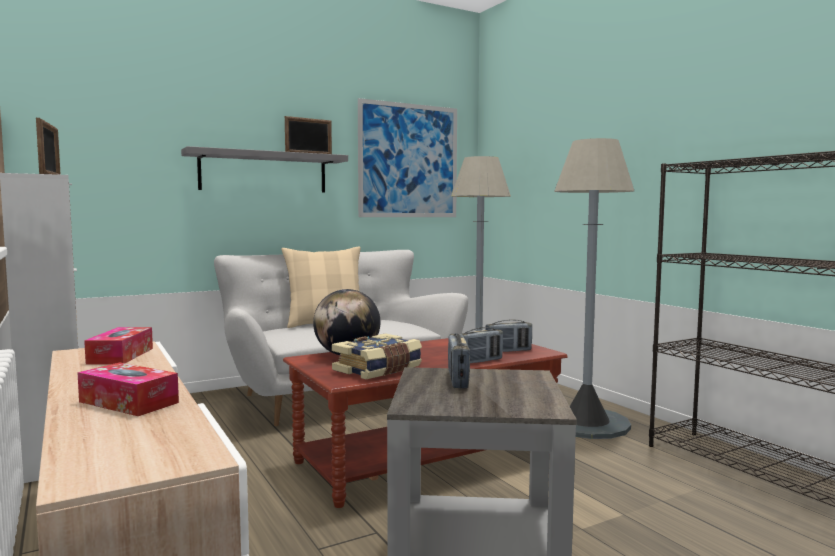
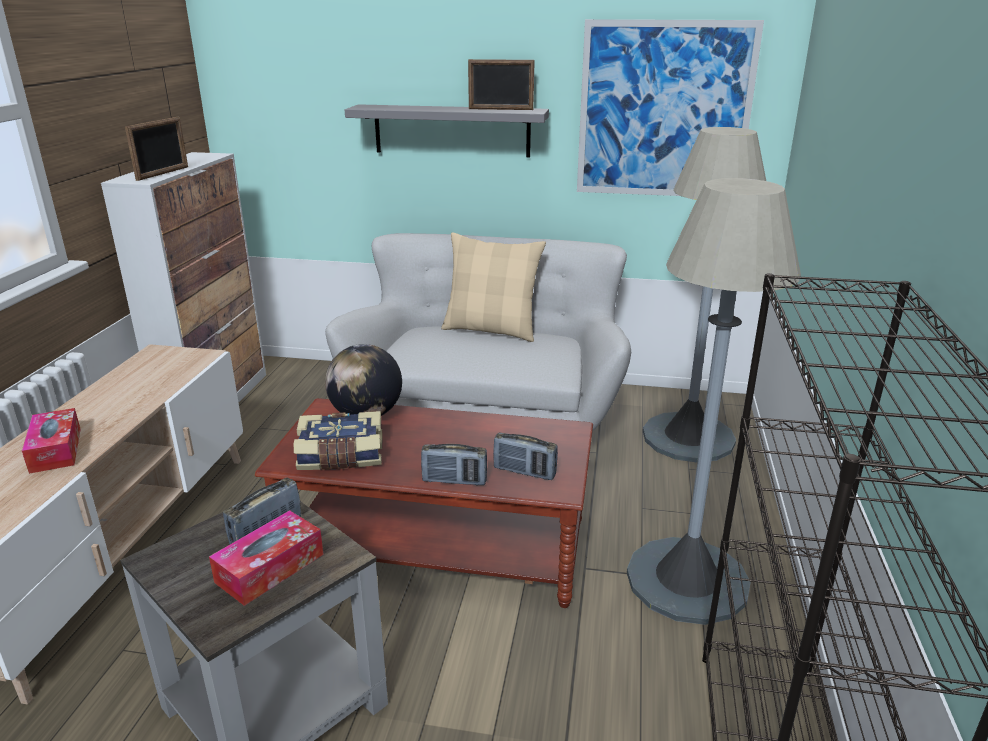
camera: 40 degrees right, 20 degrees up
tissue box [84,327,153,364] -> tissue box moved to [209,510,324,606]

